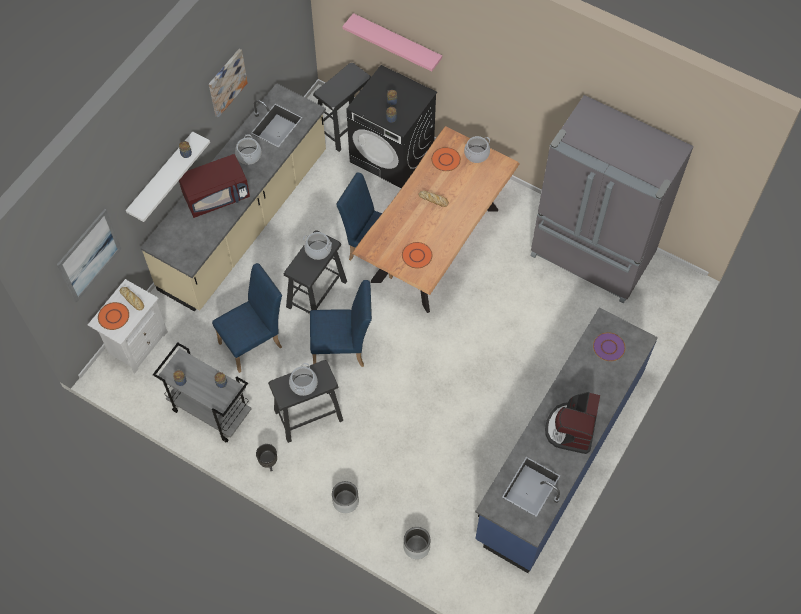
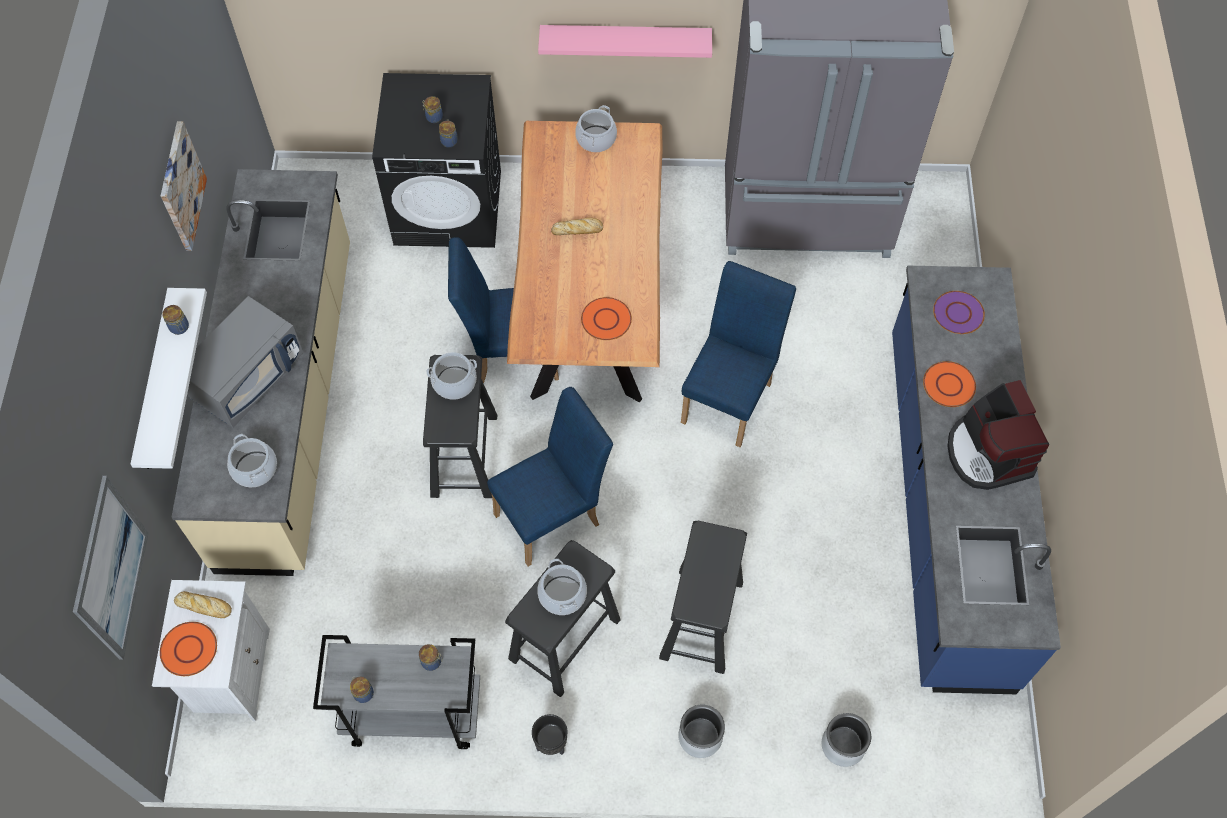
camera: 30 degrees left, 0 degrees up
red microwave [179,154,250,218] -> grey microwave [187,296,304,428]
blue chair [212,263,282,373] -> blue chair moved to [681,261,796,447]
cooking pot [235,134,261,165] -> cooking pot moved to [227,434,277,487]
black stool [313,63,371,152] -> black stool moved to [659,521,747,674]
pink shelf [342,13,442,72] -> pink shelf moved to [538,25,712,58]
orange plate [431,147,461,171] -> orange plate moved to [923,361,976,407]

